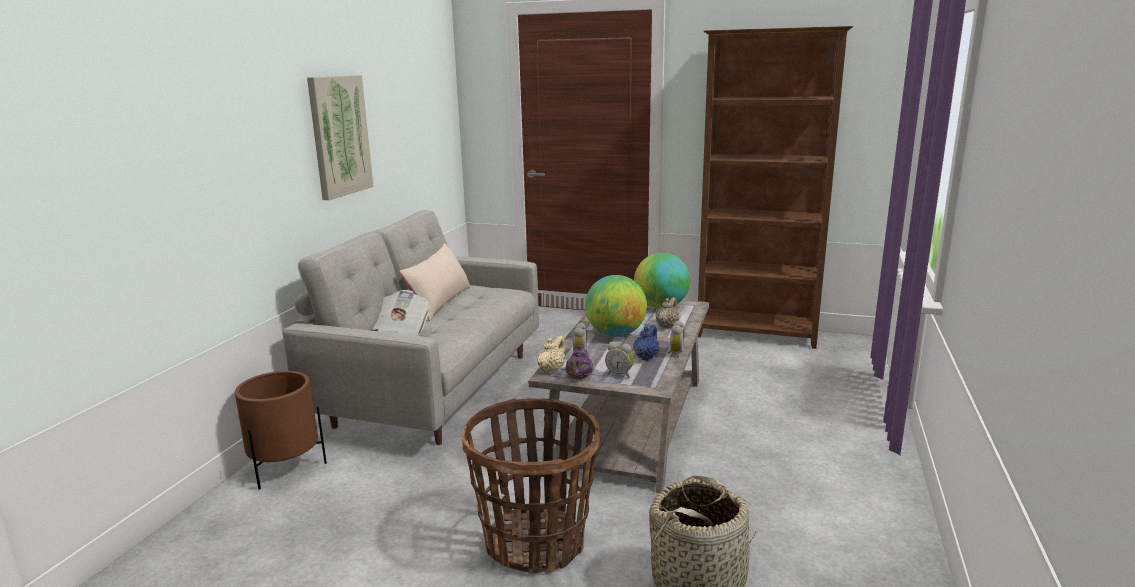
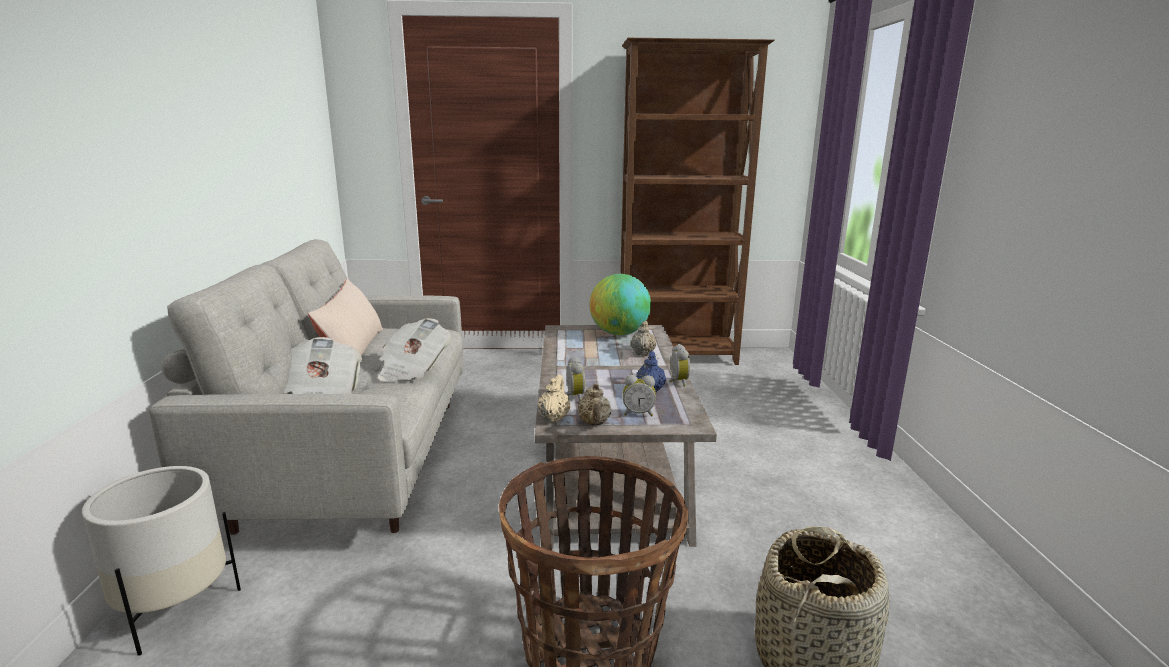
camera: 20 degrees left, 0 degrees up
brown planter [235,371,327,490] -> white planter [82,466,241,656]
picture [307,75,373,200] -> none
purple teapot [565,345,593,379] -> beige teapot [578,383,612,425]
globe [585,275,647,337] -> none
none -> newspaper [378,318,451,382]

